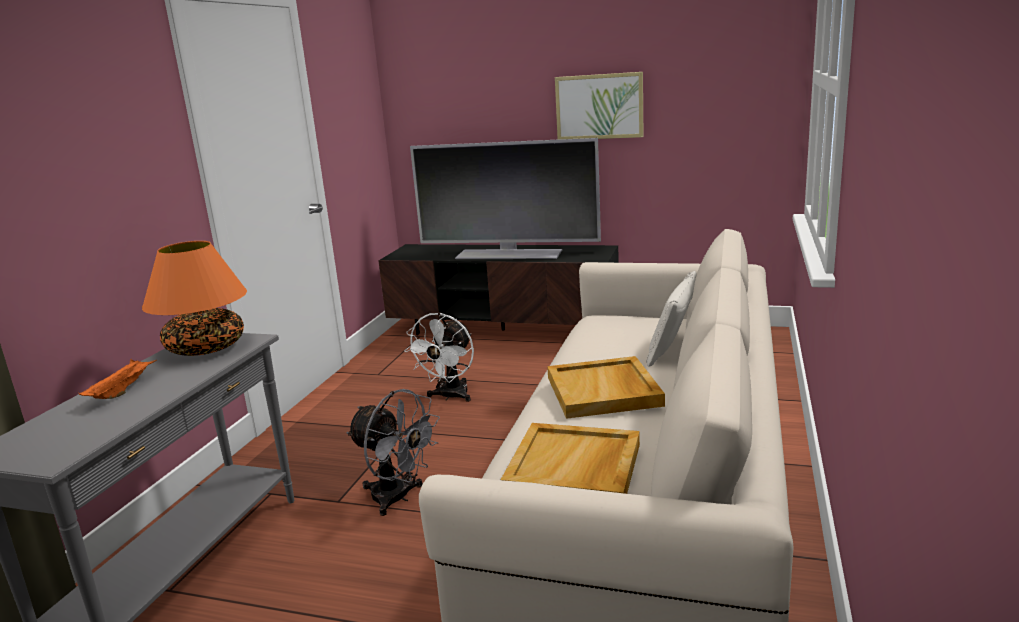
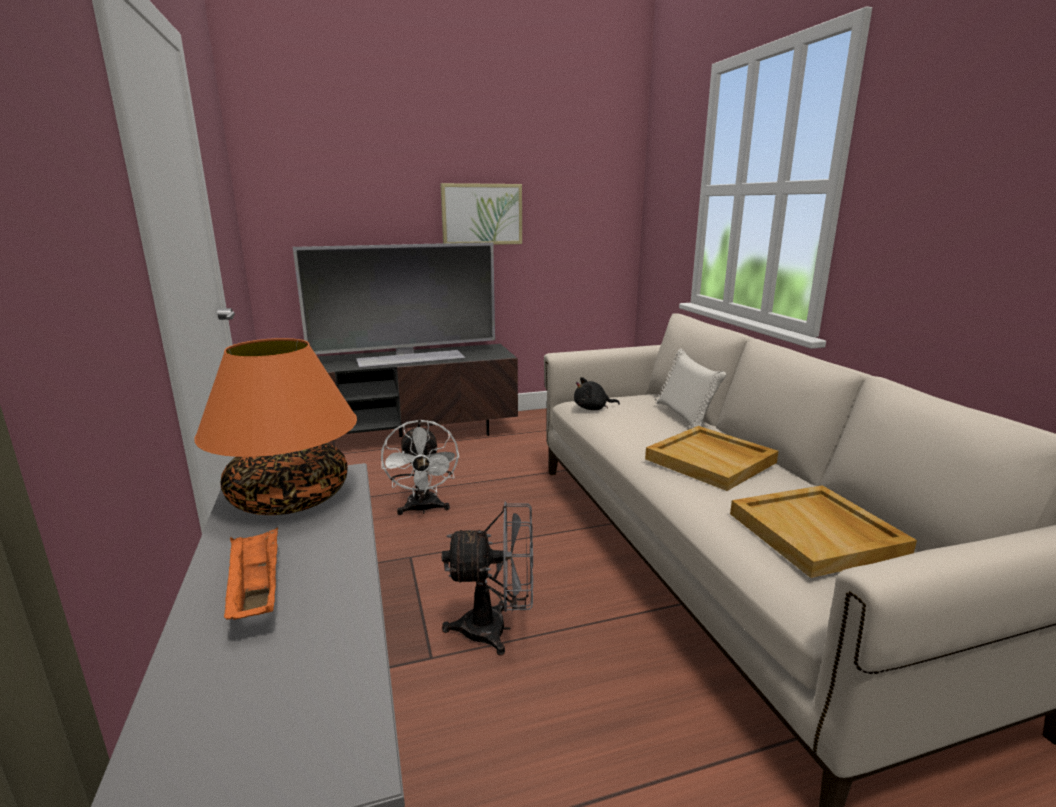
camera: 35 degrees left, 0 degrees up
none -> black plush toy [574,377,620,410]

